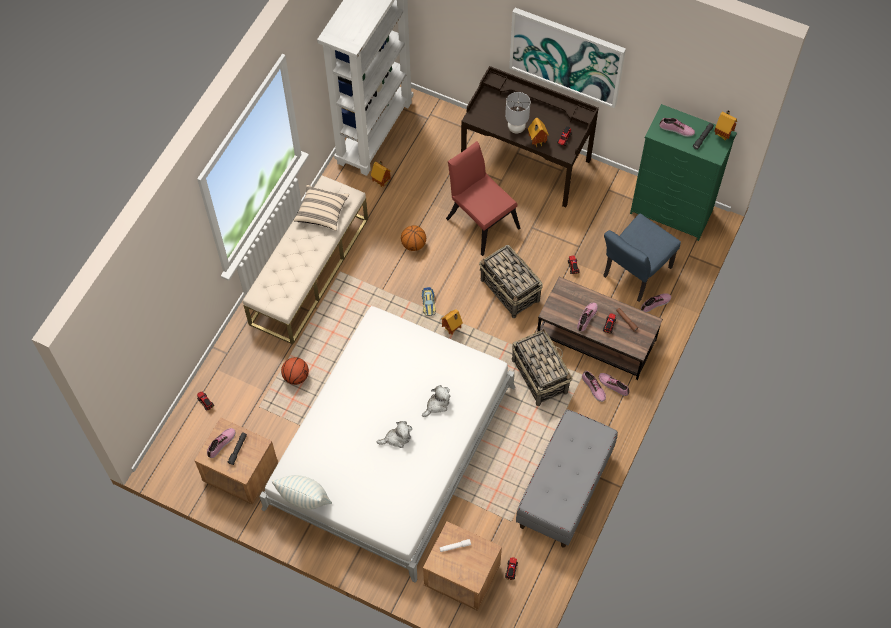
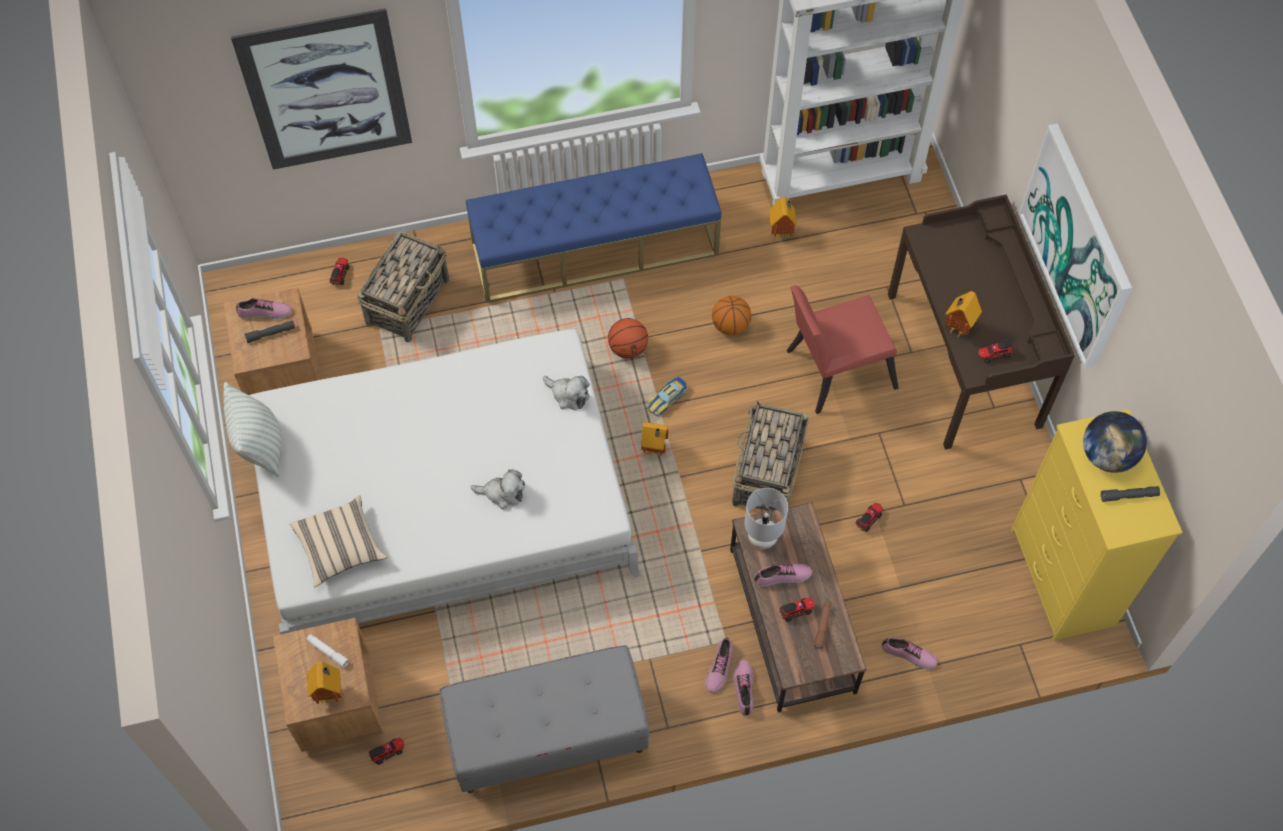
camera: 50 degrees right, 0 degrees up
beige bench [243,175,368,344] -> blue bench [466,153,721,303]
basketball [281,357,309,385] -> basketball moved to [608,318,648,358]
beige pillow [293,185,349,231] -> beige pillow moved to [290,495,387,587]
plush toy [377,421,412,448] -> plush toy moved to [543,376,590,410]
red chair [446,141,520,256] -> red chair turned 120 degrees counterclockwise [787,285,899,414]
grey table lamp [505,92,530,133] -> grey table lamp moved to [744,488,788,549]
basket [512,329,572,406] -> basket moved to [357,231,449,343]
blue chair [603,214,681,302] -> none
green dresser [630,104,737,241] -> yellow dresser [1011,409,1183,641]
shoe [659,118,695,137] -> globe [1083,411,1147,473]
toy house [714,110,737,140] -> toy house moved to [308,661,341,704]
none -> picture [231,8,412,170]

